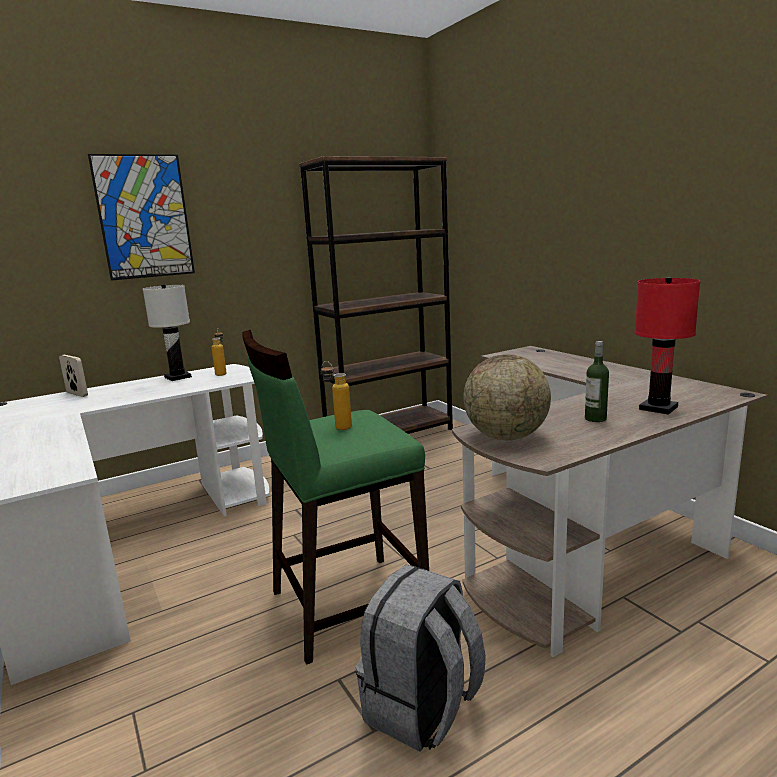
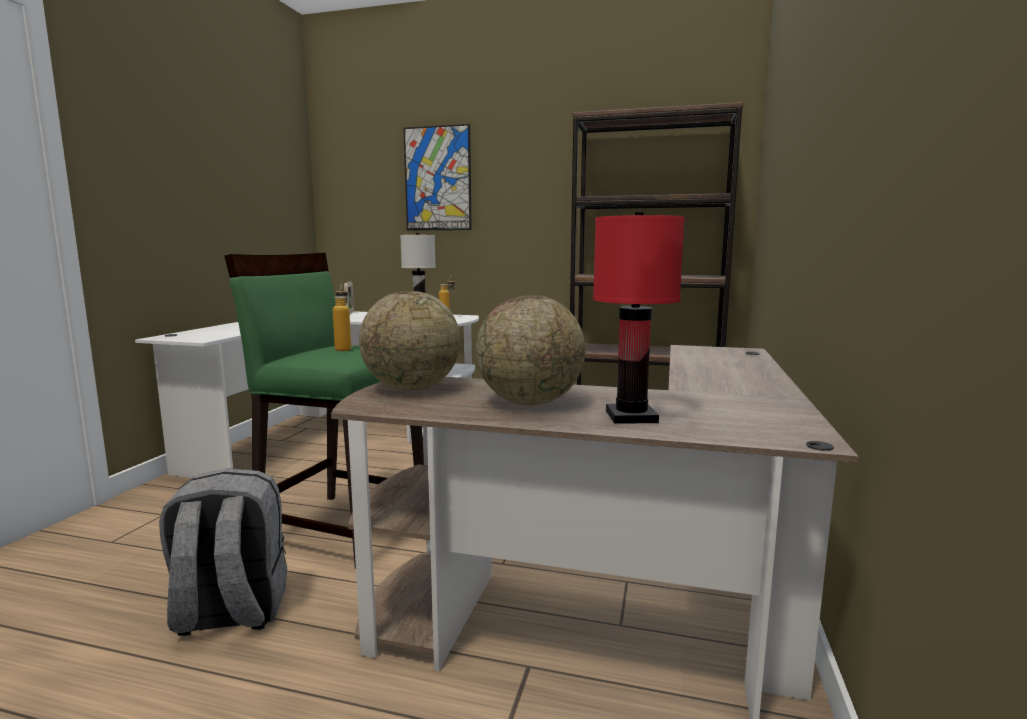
camera: 45 degrees right, 5 degrees down
bottle [585,341,609,422] -> globe [476,295,586,405]

